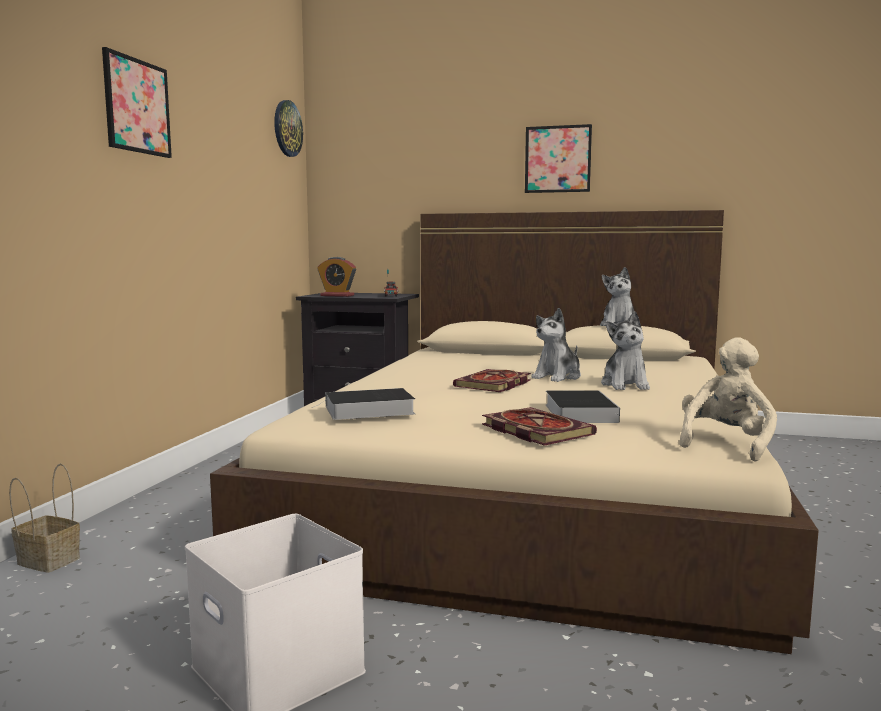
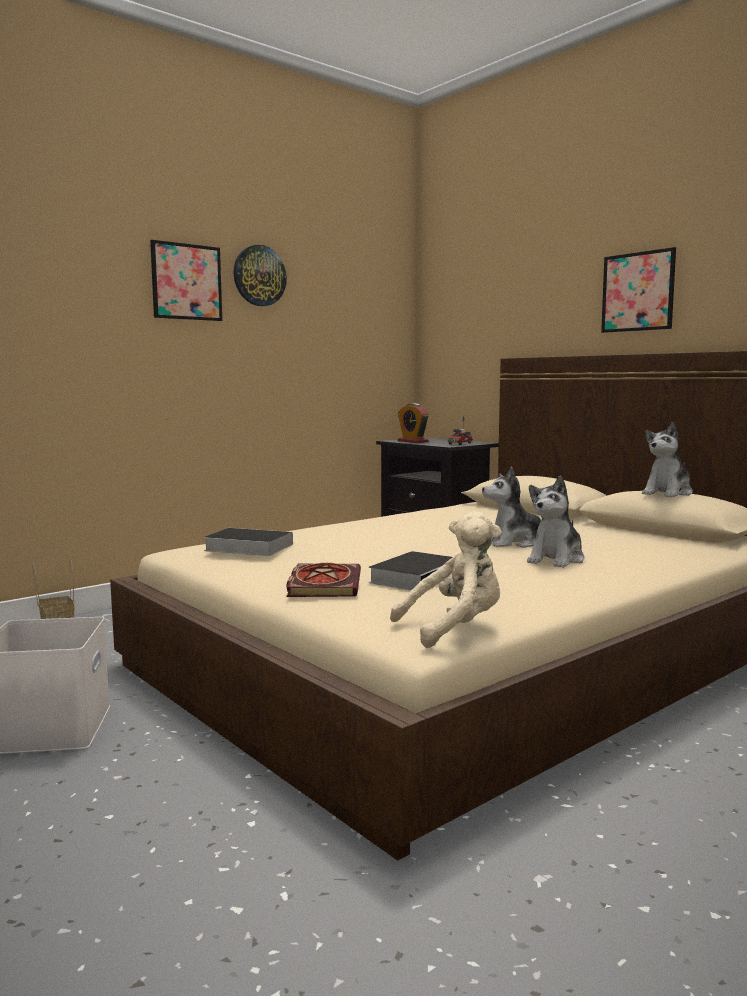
camera: 35 degrees right, 0 degrees up
wall clock [274,100,303,157] -> wall clock moved to [234,245,287,306]
book [453,369,531,392] -> none

